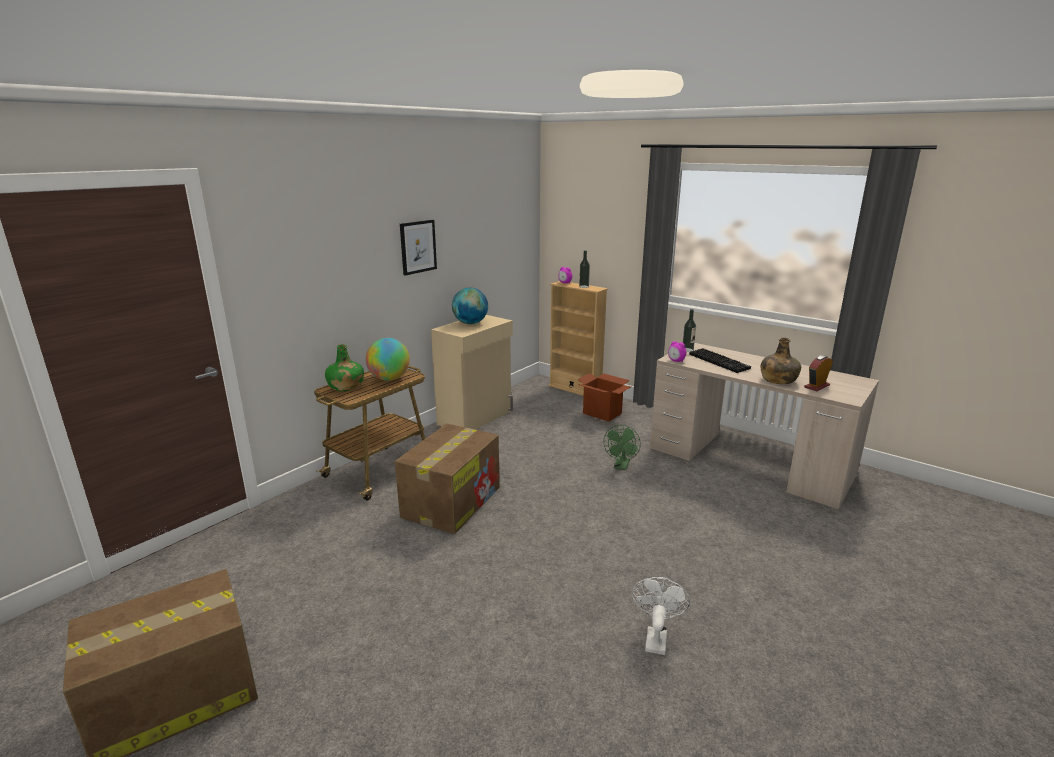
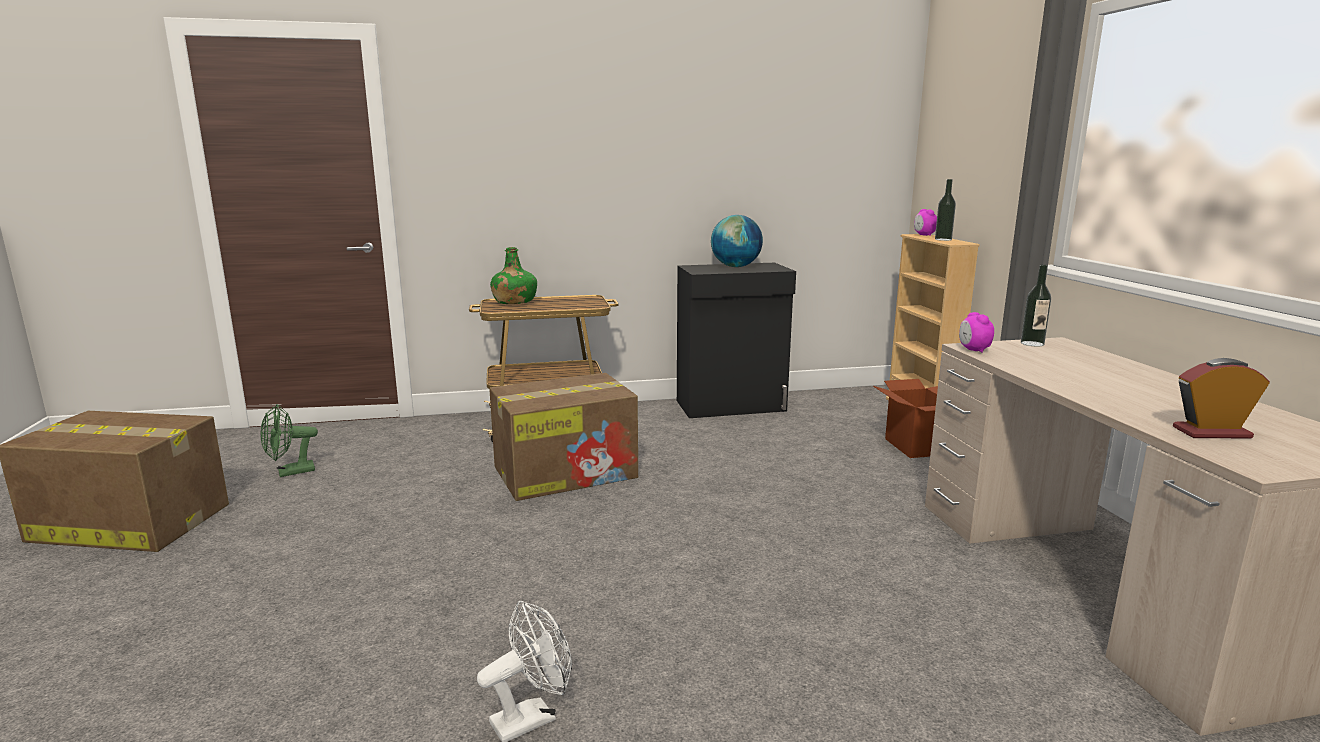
camera: 40 degrees right, 5 degrees down
globe [366,338,410,381] -> none
picture [400,220,437,276] -> none
beige cabinet [431,315,513,430] -> black cabinet [677,263,796,418]
green fan [603,425,641,470] -> green fan moved to [261,404,318,477]
keyboard [689,348,751,373] -> none
green bottle [761,338,801,384] -> none

